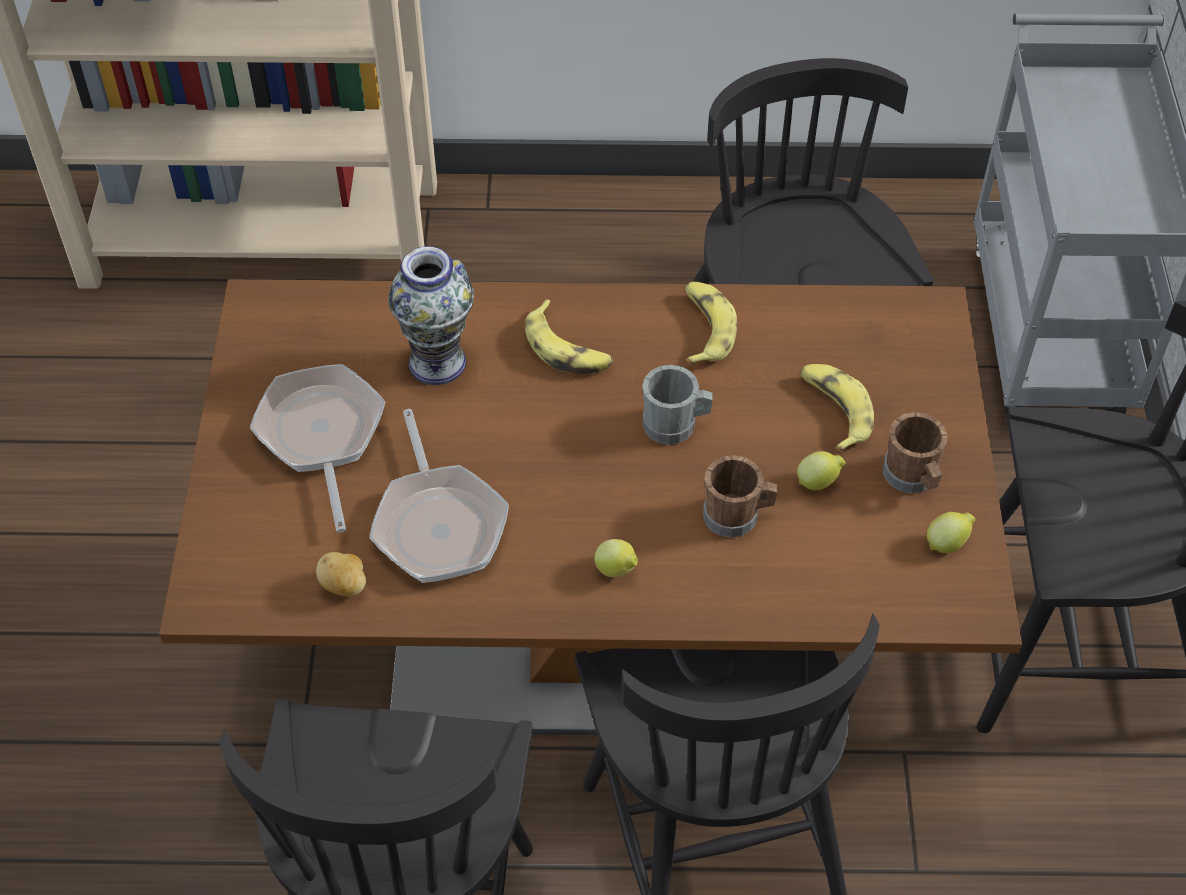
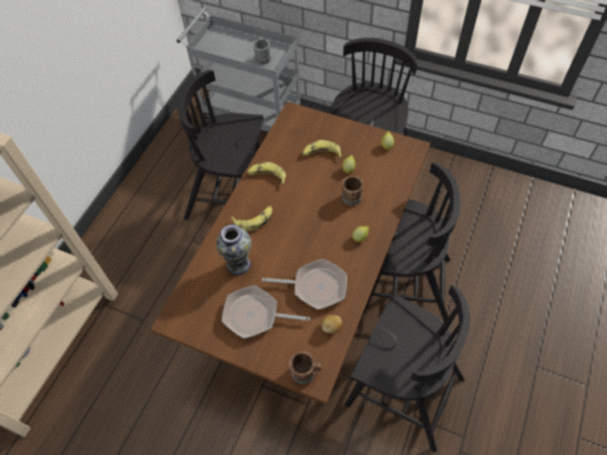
camera: 65 degrees left, 5 degrees up
grey mug [642,365,713,445] -> grey mug moved to [253,39,271,64]
brown mug [883,412,948,493] -> brown mug moved to [289,351,322,384]

